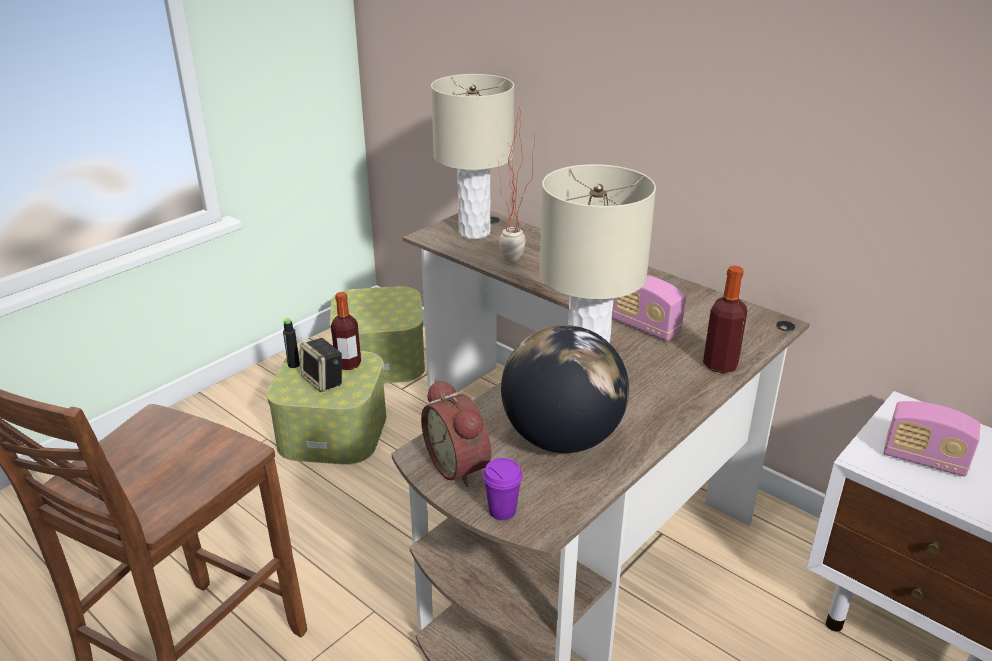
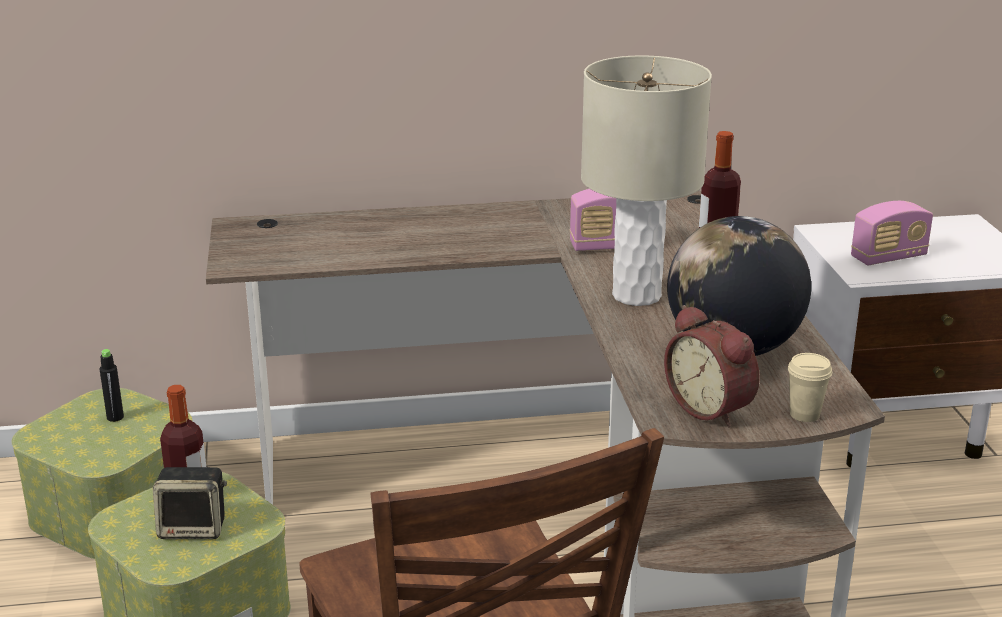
camera: 50 degrees left, 5 degrees down
black bottle [282,318,300,368] -> black bottle moved to [100,349,124,422]
alarm clock [421,379,491,487] -> alarm clock turned 45 degrees clockwise [664,305,760,427]
beige table lamp [431,74,514,239] -> none
purple cup [483,458,523,520] -> beige cup [788,353,832,422]
potted plant [499,106,535,262] -> none

